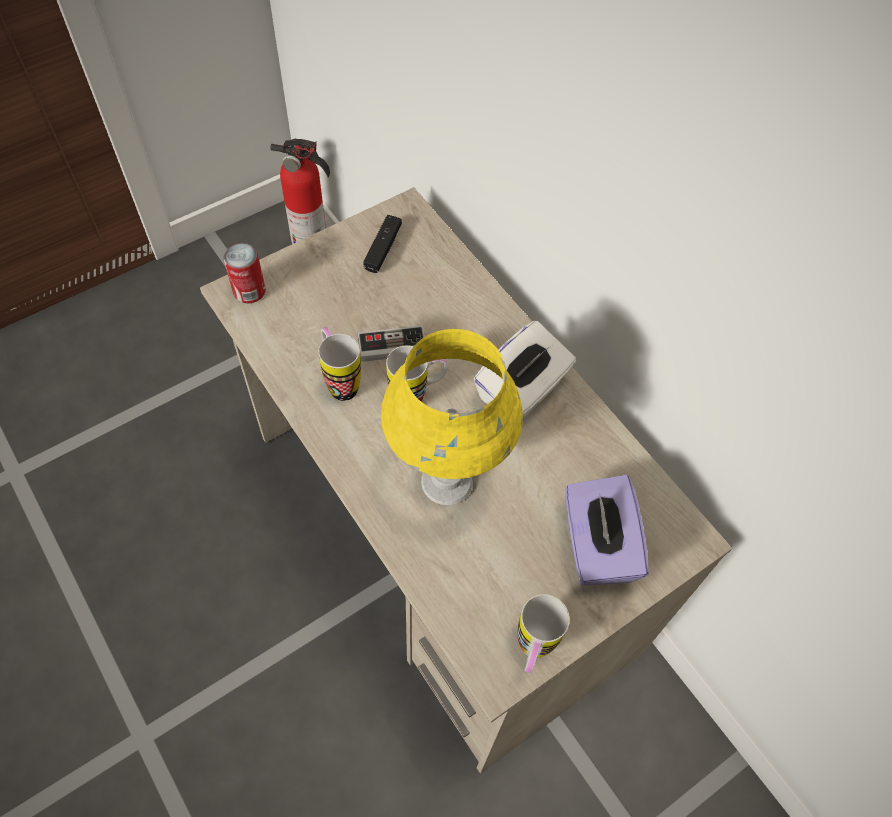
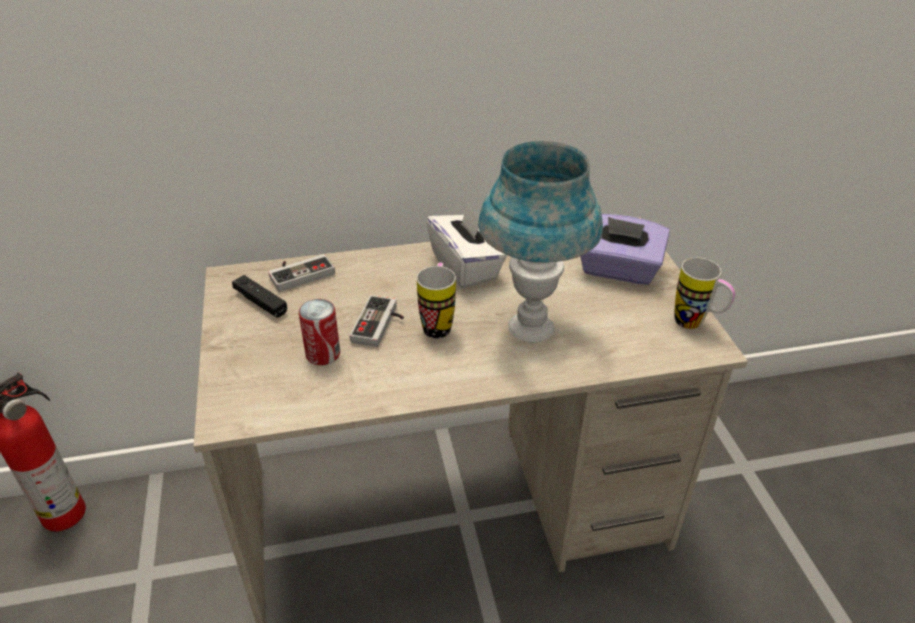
camera: 65 degrees left, 20 degrees down
can [224,243,266,304] -> can moved to [299,299,340,365]
mug [318,327,361,401] -> none
yellow table lamp [381,329,523,505] -> blue table lamp [478,141,603,343]
none -> game controller [268,254,335,292]

